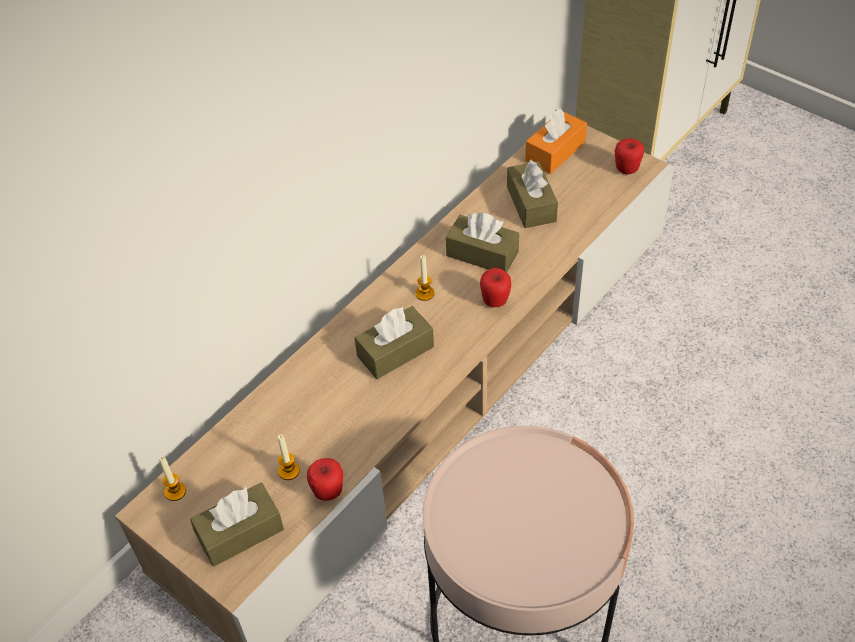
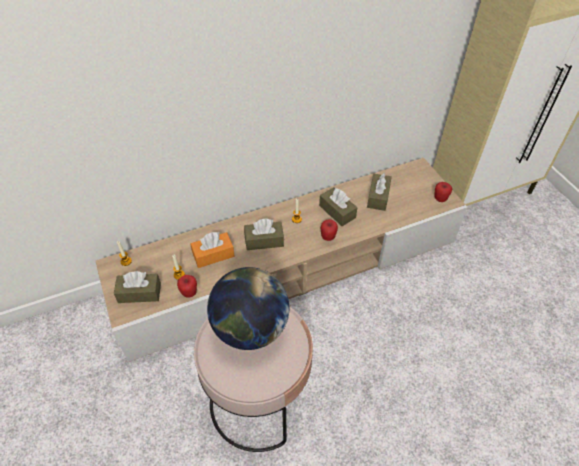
camera: 25 degrees right, 0 degrees up
orange tissue box [525,109,587,174] -> orange tissue box moved to [190,232,235,268]
none -> globe [207,267,289,350]

